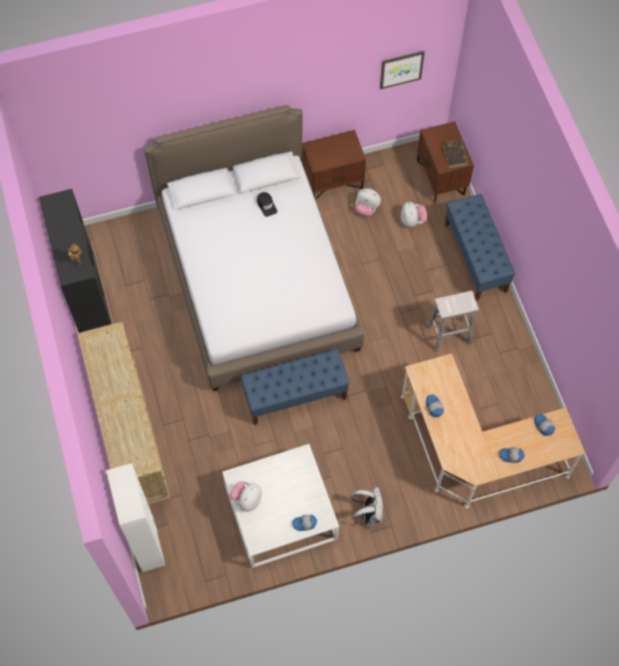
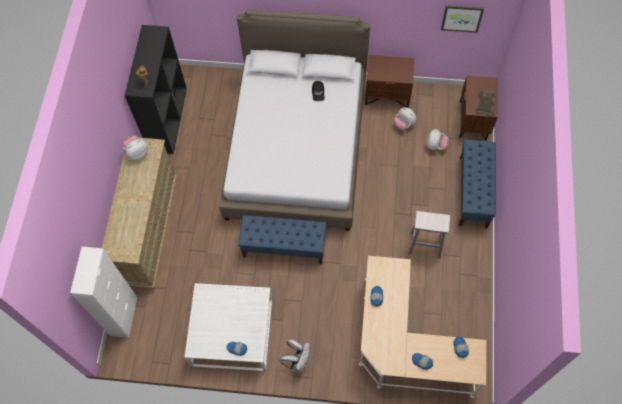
camera: 25 degrees right, 0 degrees up
plush toy [229,481,262,512] -> plush toy moved to [122,136,148,161]

